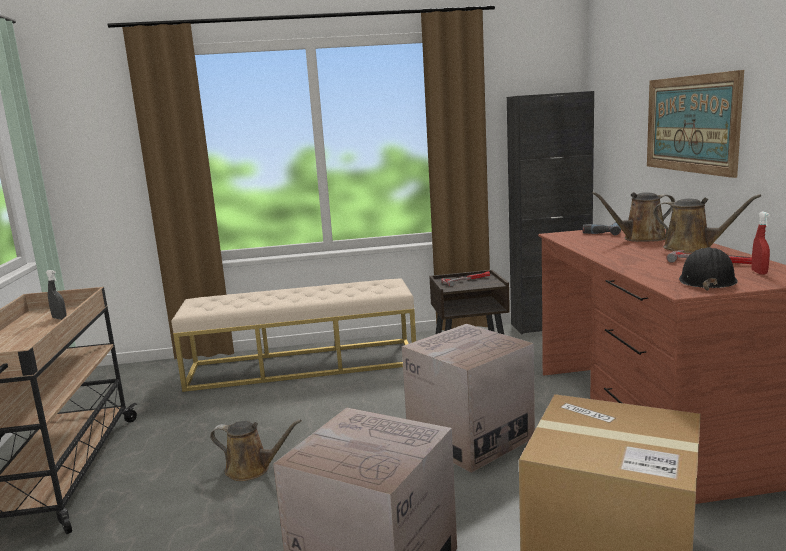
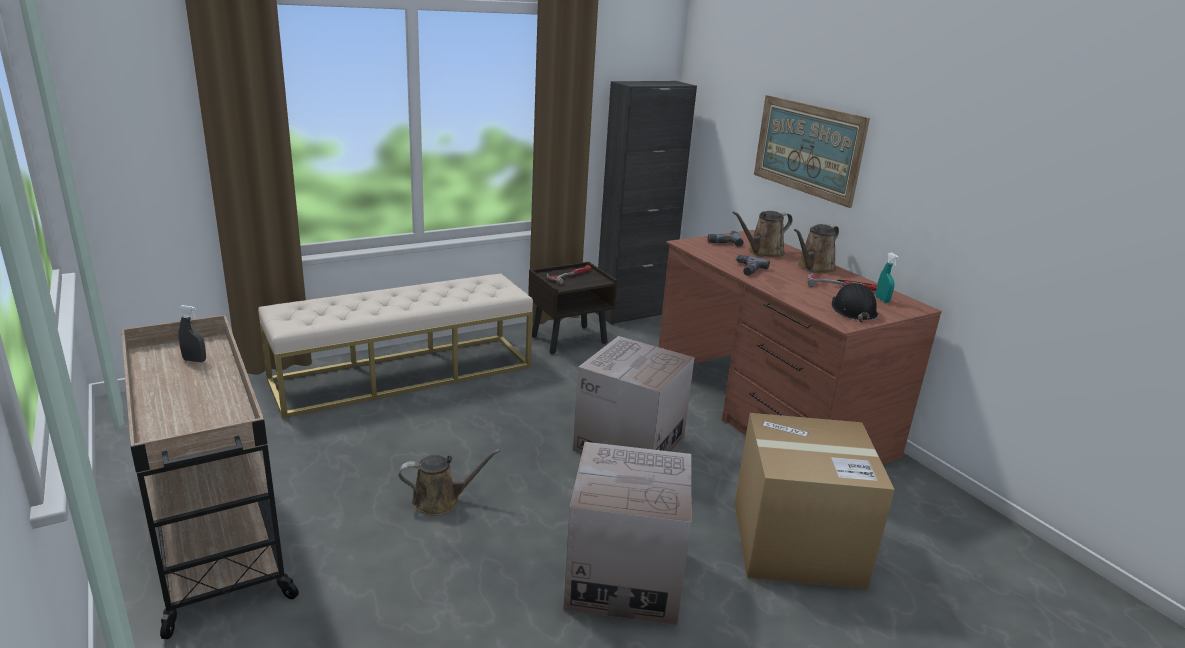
camera: 25 degrees left, 10 degrees up
brown watering can [653,194,761,253] -> brown watering can turned 120 degrees clockwise [794,224,839,273]
red spray bottle [751,212,770,275] -> turquoise spray bottle [876,253,899,303]
none -> power drill [735,255,770,276]

